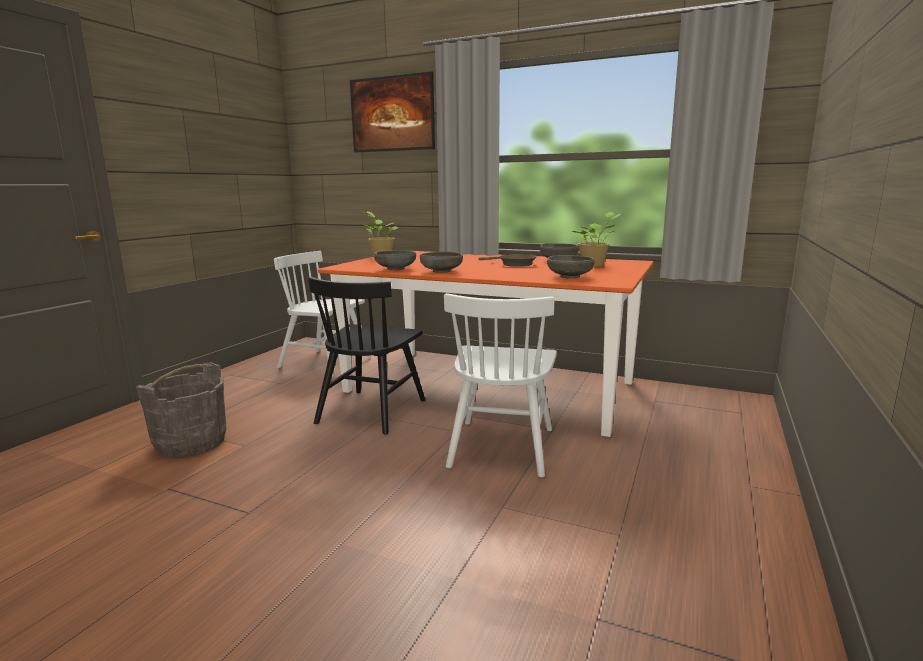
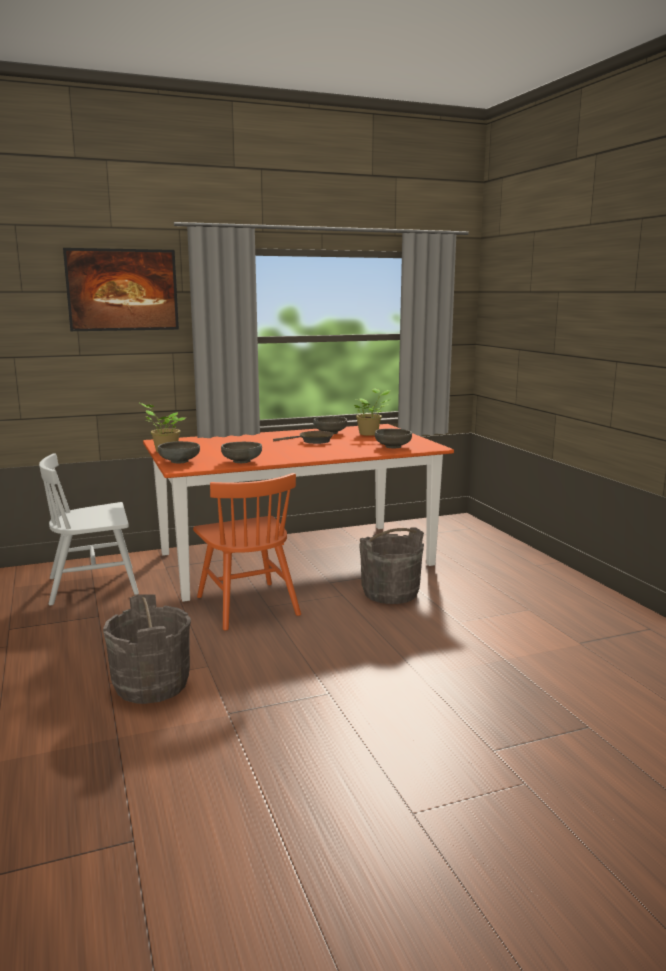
camera: 45 degrees left, 0 degrees up
black chair [308,277,425,435] -> orange chair [193,473,301,631]
grey bowl [420,251,463,273] -> grey bowl moved to [158,441,200,464]
white chair [444,293,557,477] -> grey bucket [359,527,424,604]

